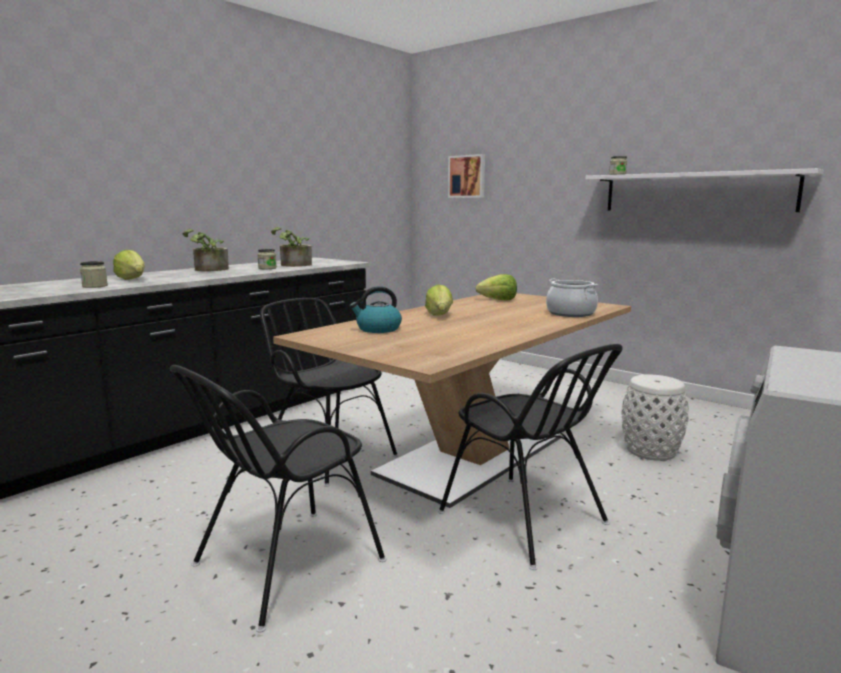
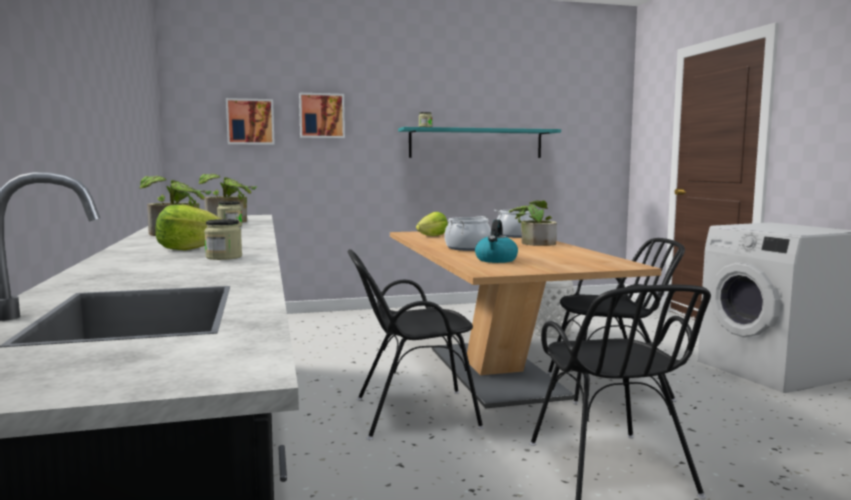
camera: 55 degrees left, 5 degrees down
lettuce [425,284,453,315] -> cooking pot [444,216,491,251]
white shelf [585,168,824,212] -> turquoise shelf [398,127,561,158]
none -> picture [299,93,345,138]
none -> potted plant [509,200,557,246]

